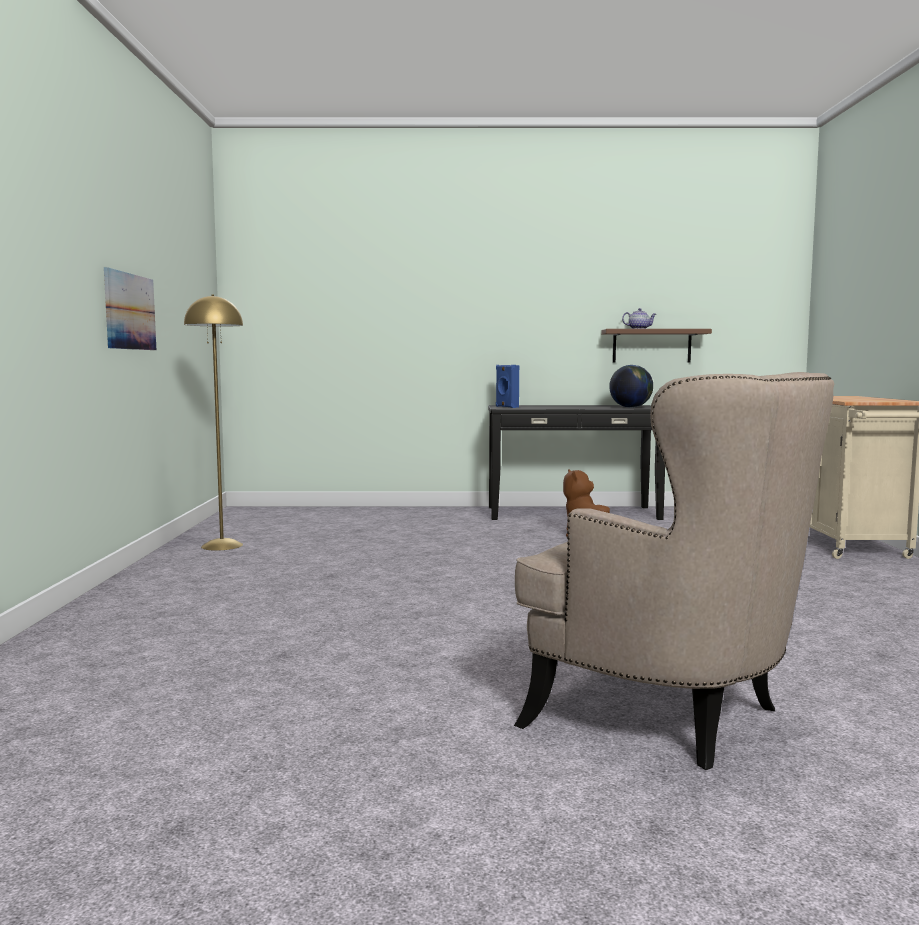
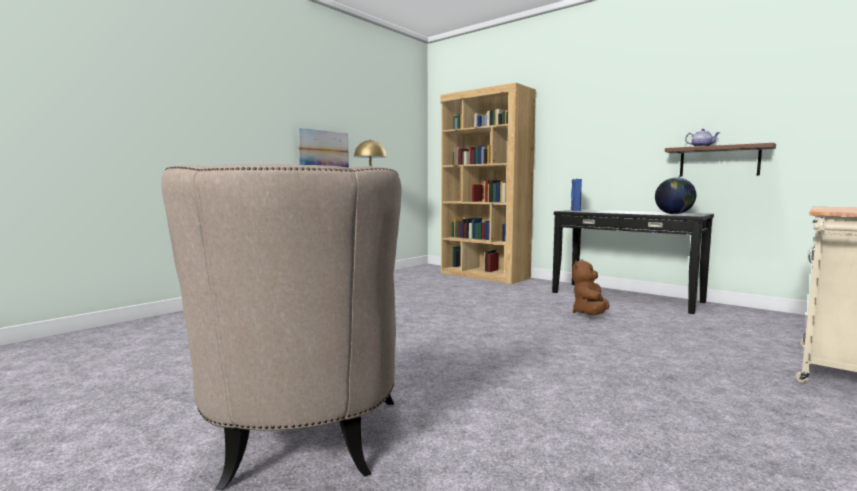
camera: 40 degrees right, 0 degrees up
none -> brown bookcase [441,83,536,284]

